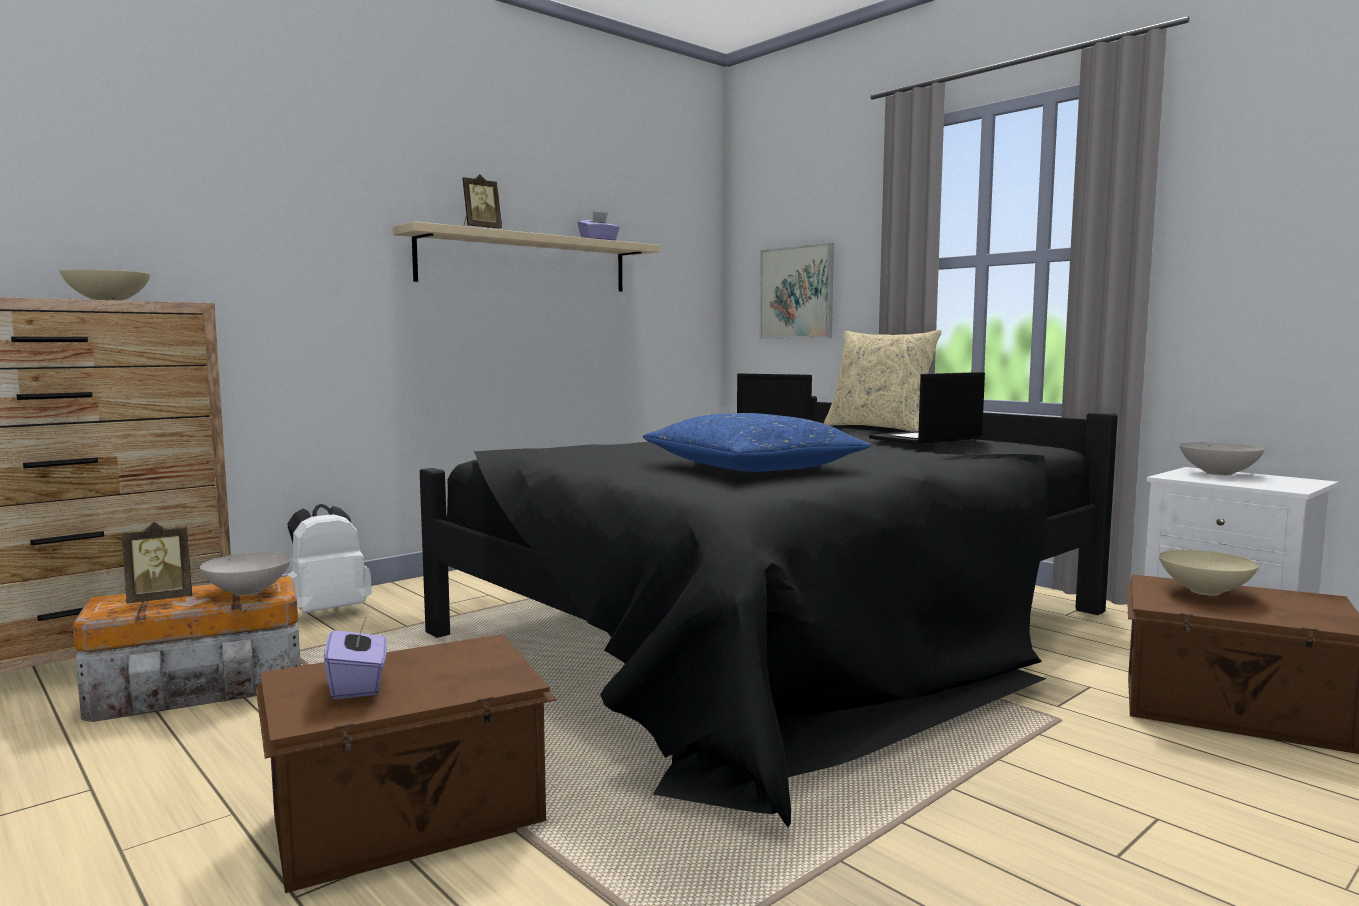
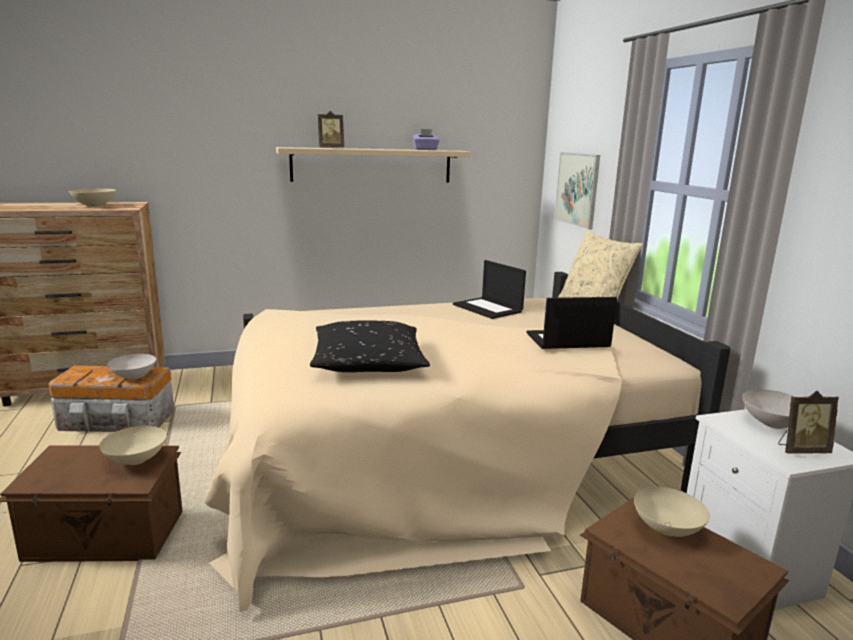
camera: 25 degrees right, 10 degrees up
picture frame [122,522,192,603] -> picture frame moved to [778,391,839,454]
white backpack [287,504,372,613] -> none
purple tissue box [324,616,387,699] -> none
black bed [420,396,1118,827] -> beige bed [205,272,731,612]
blue pillow [643,413,870,472] -> black pillow [310,321,430,372]
none -> beige bowl [99,426,167,465]

